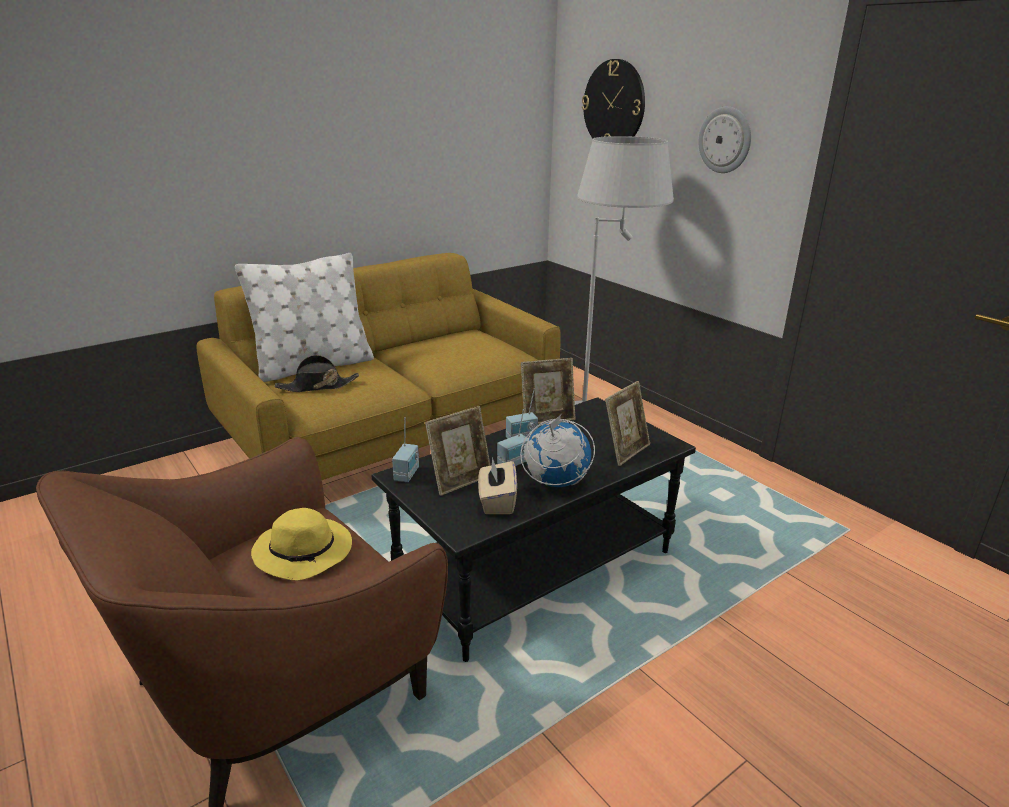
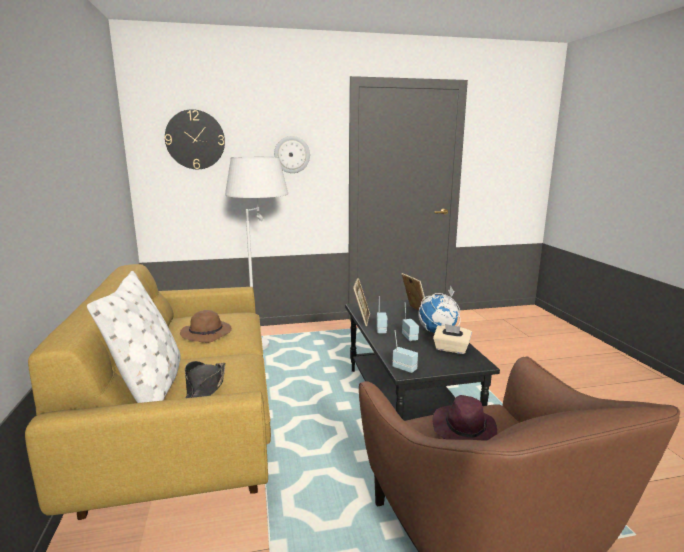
camera: 65 degrees left, 10 degrees down
yellow hat [251,508,352,581] -> purple hat [432,395,497,440]
picture frame [425,406,491,496] -> none
none -> brown hat [180,310,232,343]

